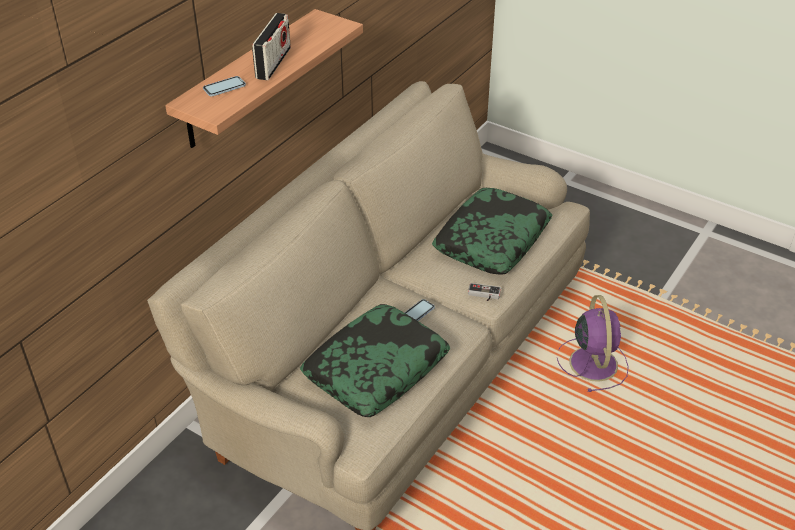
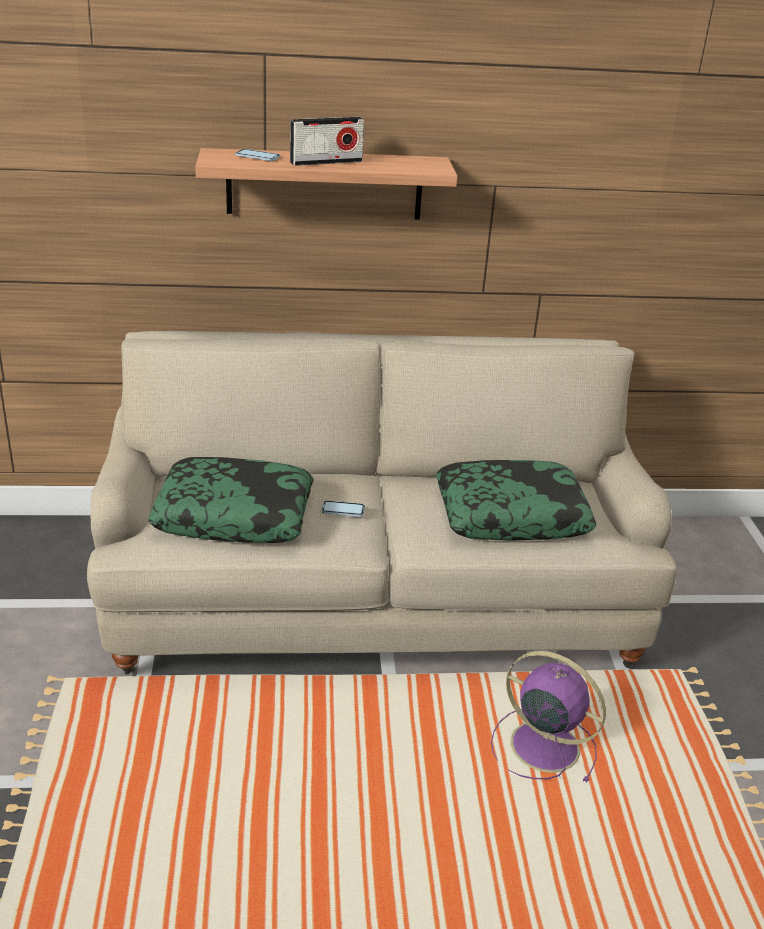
camera: 50 degrees right, 10 degrees down
game controller [468,283,501,301] -> none
purple fan [557,295,629,392] -> purple fan turned 105 degrees counterclockwise [491,651,606,782]

